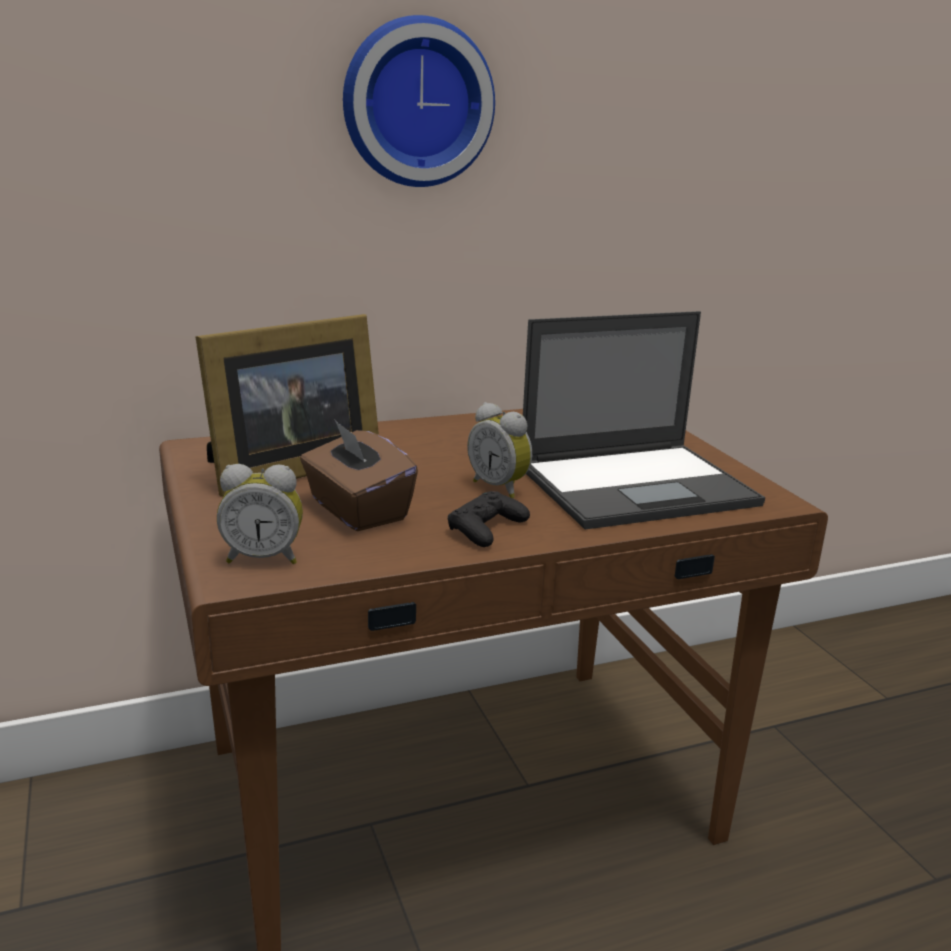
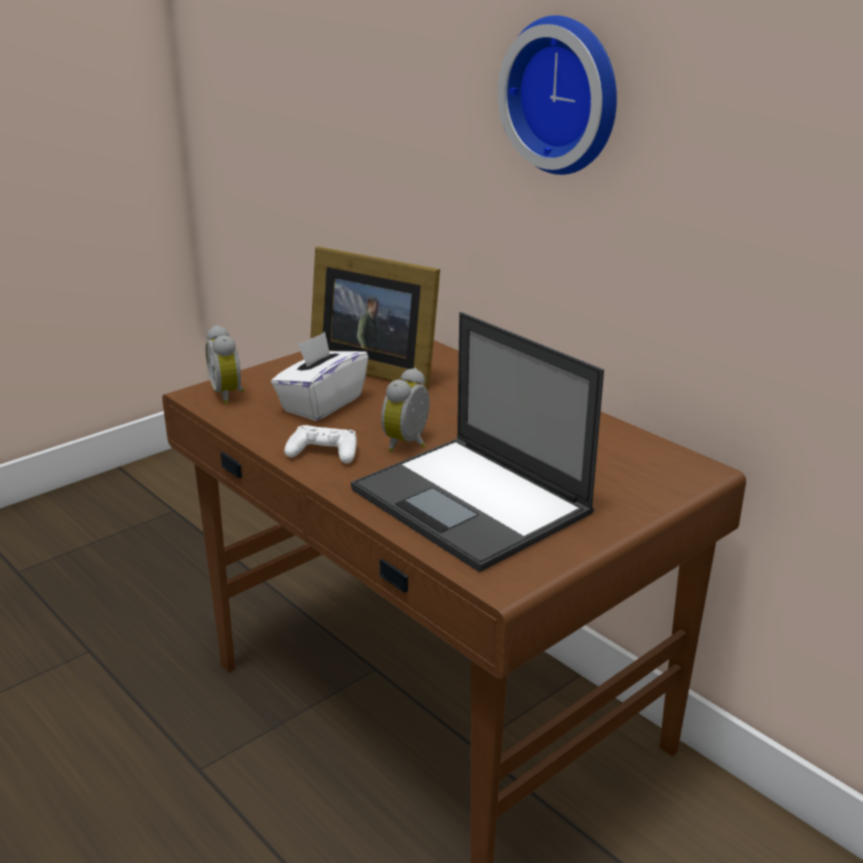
camera: 70 degrees right, 5 degrees up
brown tissue box [300,420,418,531] -> white tissue box [271,332,368,421]
black game controller [448,491,530,547] -> white game controller [284,425,357,464]

